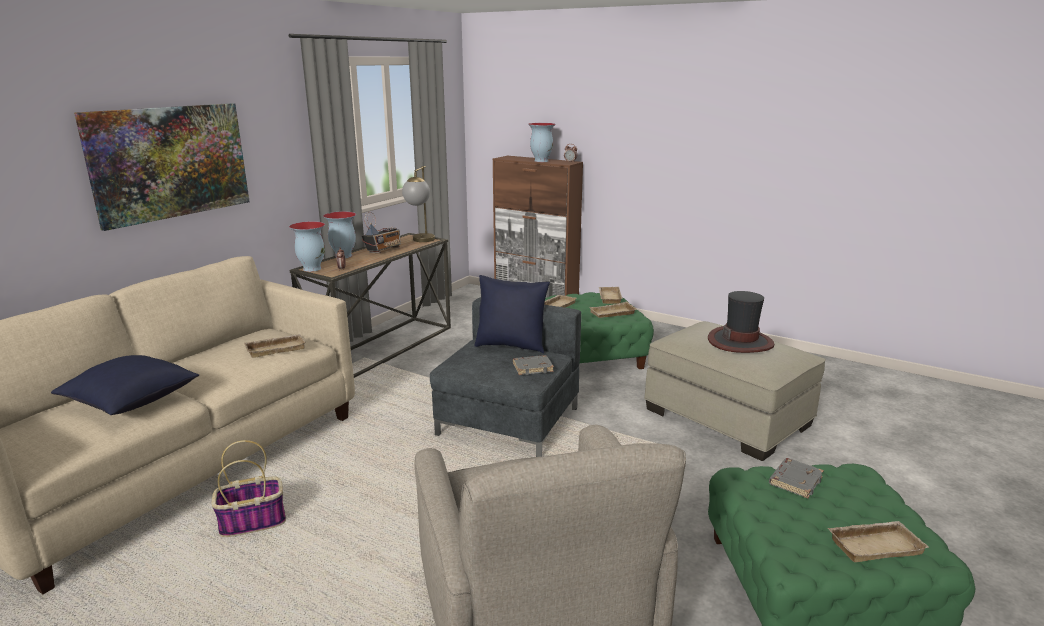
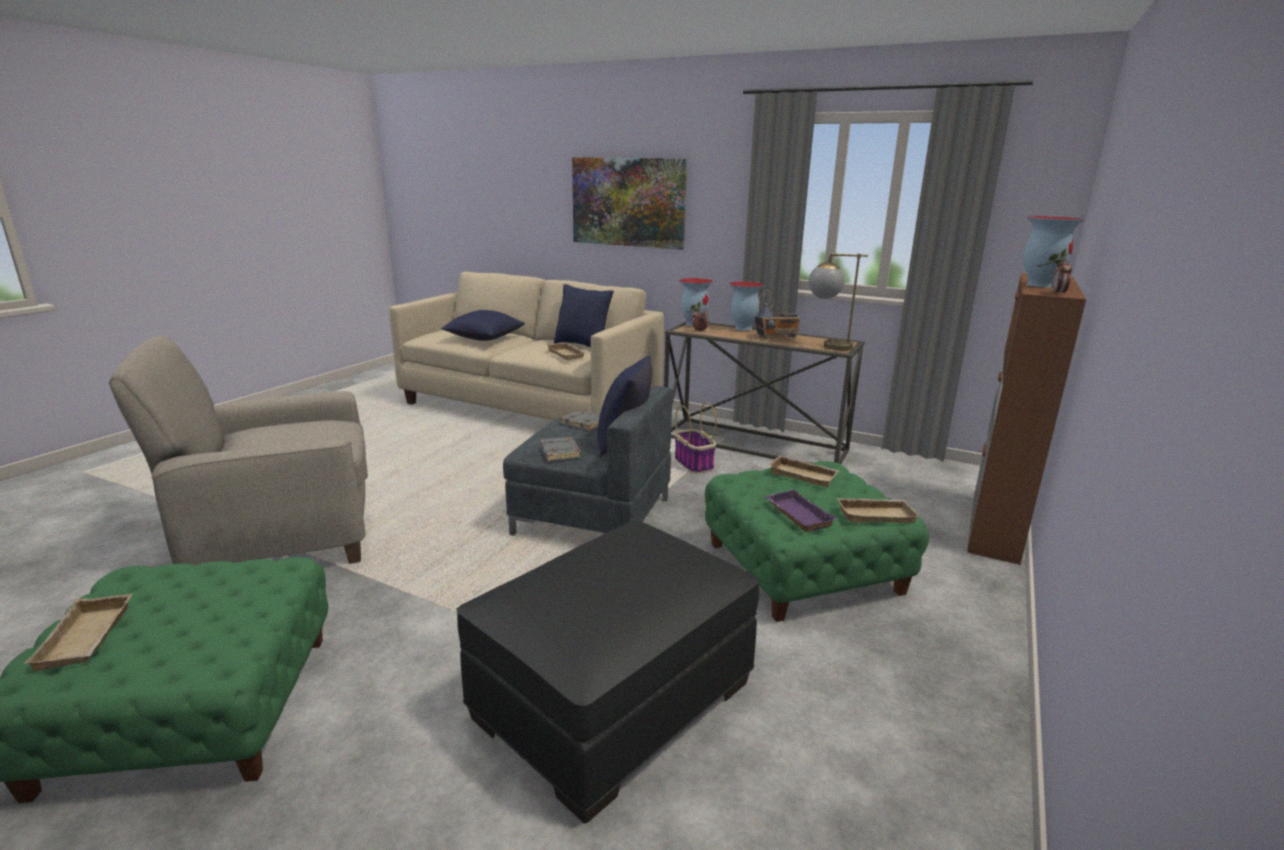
camera: 85 degrees right, 0 degrees up
basket [212,440,286,537] -> basket moved to [675,402,717,474]
radio [362,212,401,253] -> radio turned 45 degrees counterclockwise [754,291,800,339]
beige tray [590,301,637,318] -> purple tray [765,490,837,532]
beige ottoman [644,321,826,461] -> black ottoman [457,521,759,823]
hat [708,291,774,353] -> none
grey book [769,458,824,499] -> grey book moved to [561,410,600,431]
none -> blue pillow [554,284,614,347]

